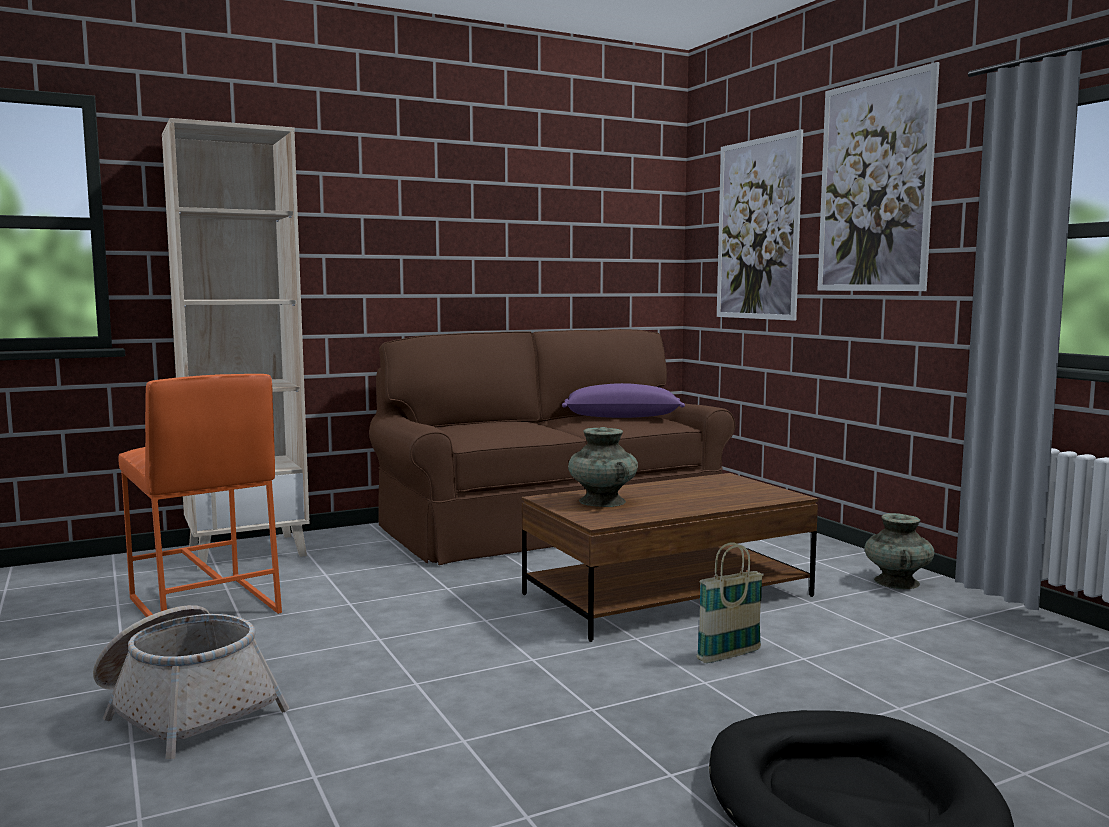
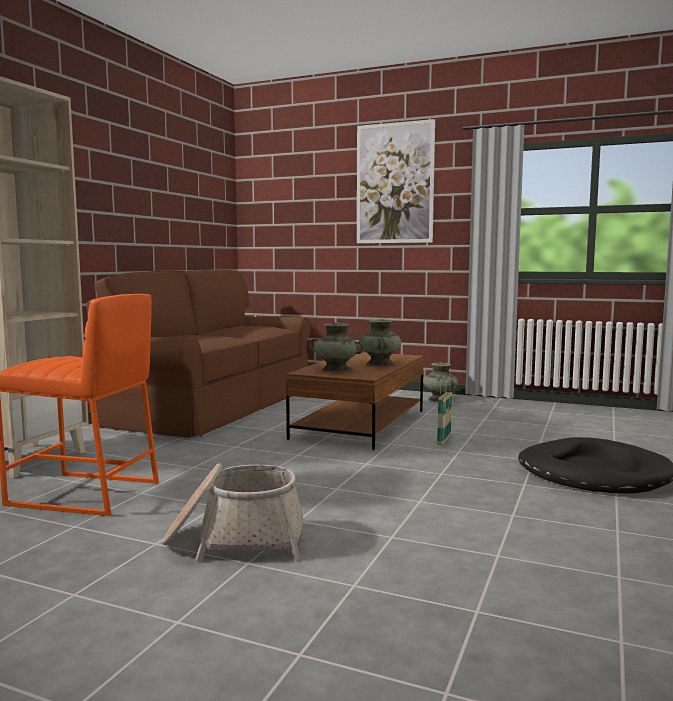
camera: 40 degrees left, 0 degrees up
purple pillow [562,383,685,418] -> none
picture [717,129,803,321] -> none
none -> turquoise vase [359,319,401,366]

